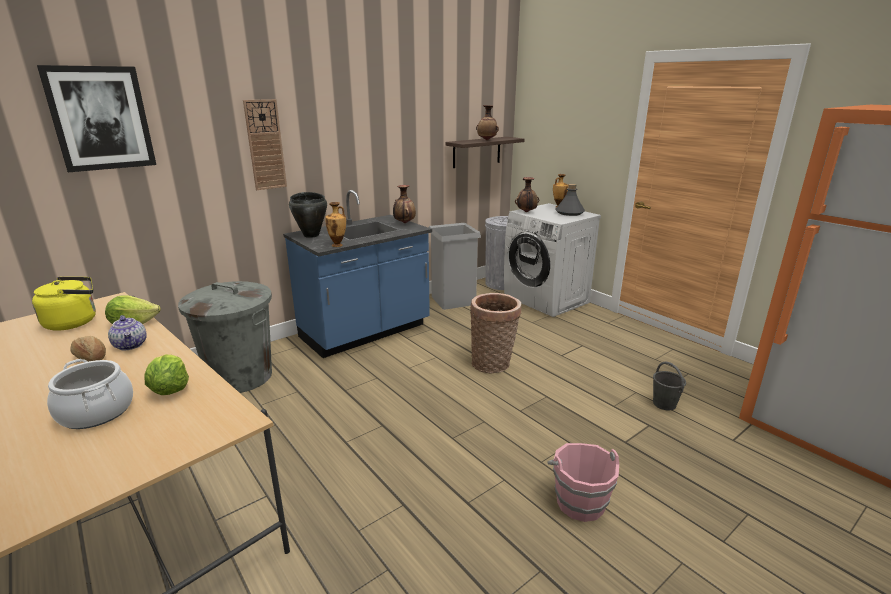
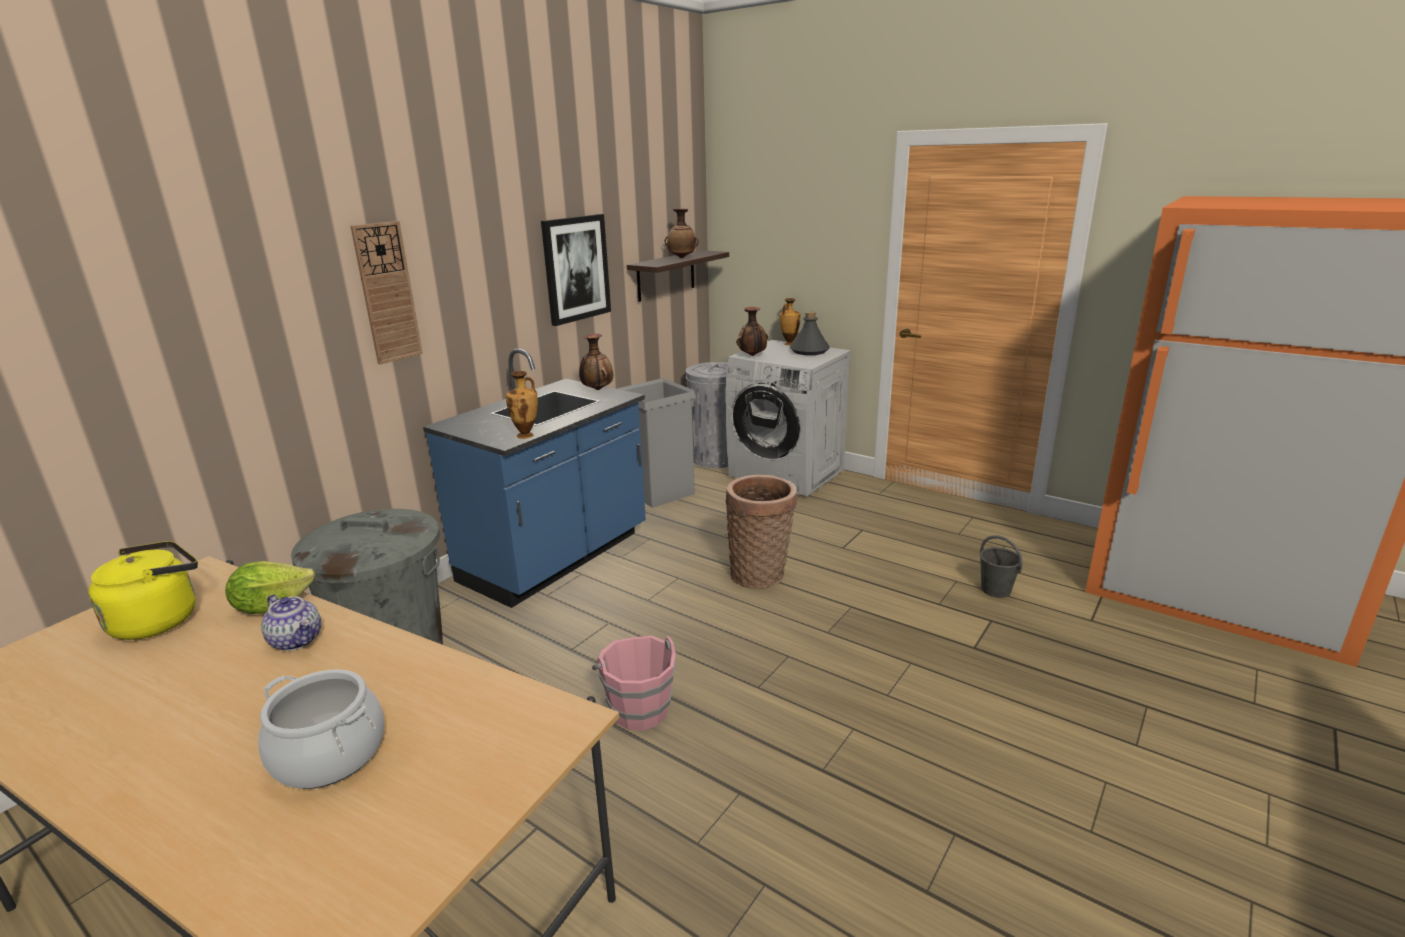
camera: 15 degrees left, 0 degrees up
picture [37,65,156,172] -> picture moved to [541,214,611,326]
bread [70,336,106,362] -> none
lettuce [145,354,189,395] -> none
black cooking pot [289,192,327,238] -> none
pink bucket [547,443,619,522] -> pink bucket moved to [592,636,676,730]

